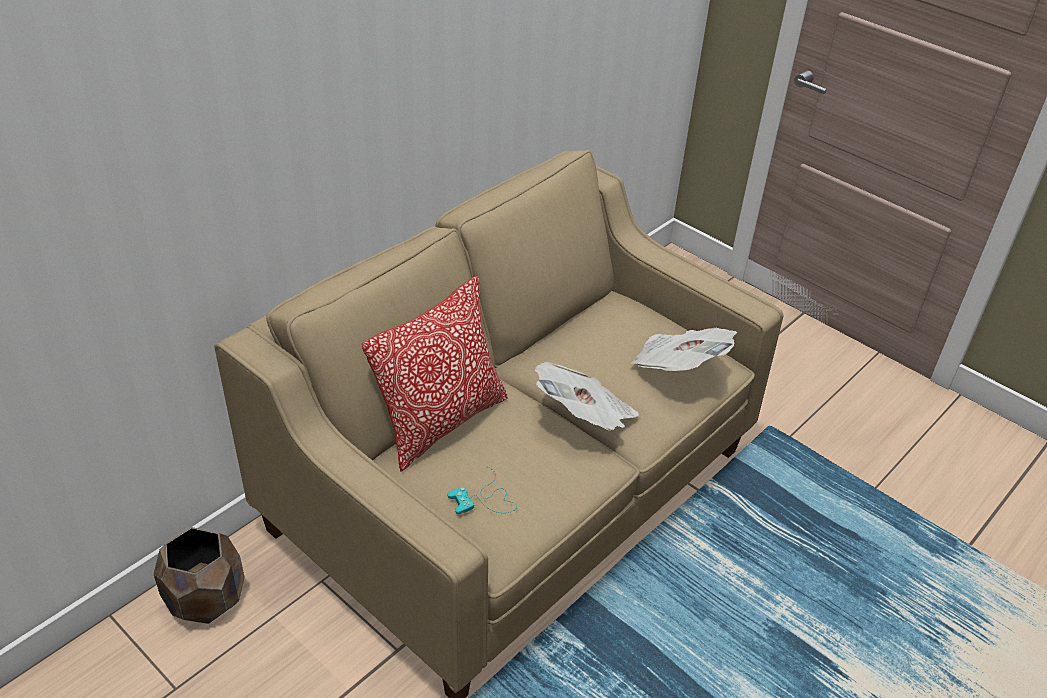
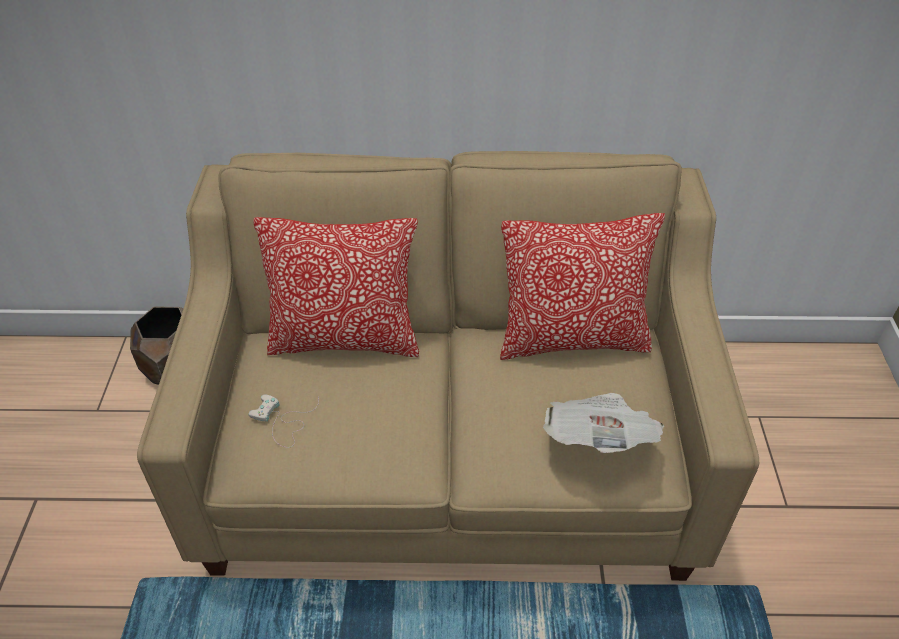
camera: 50 degrees right, 5 degrees up
turquoise game controller [447,466,517,514] -> white game controller [248,394,319,448]
newspaper [535,362,639,431] -> none
none -> pillow [500,213,665,360]

